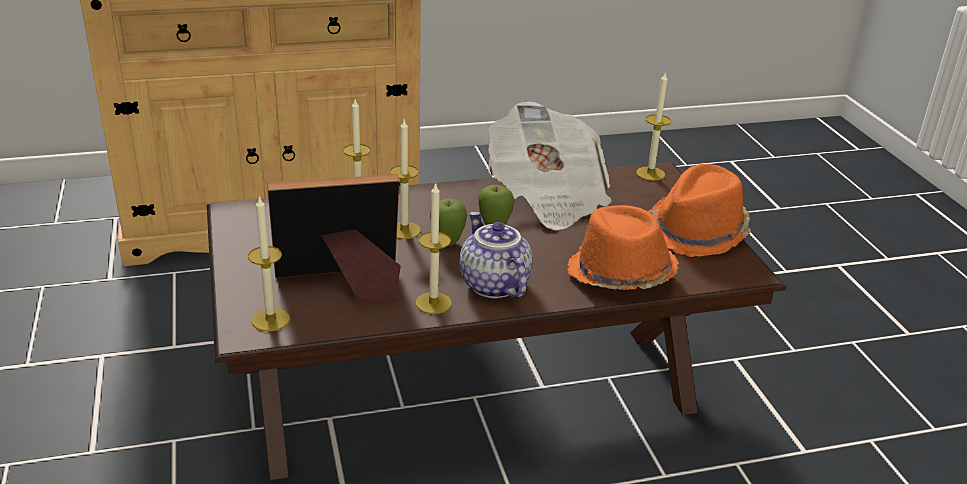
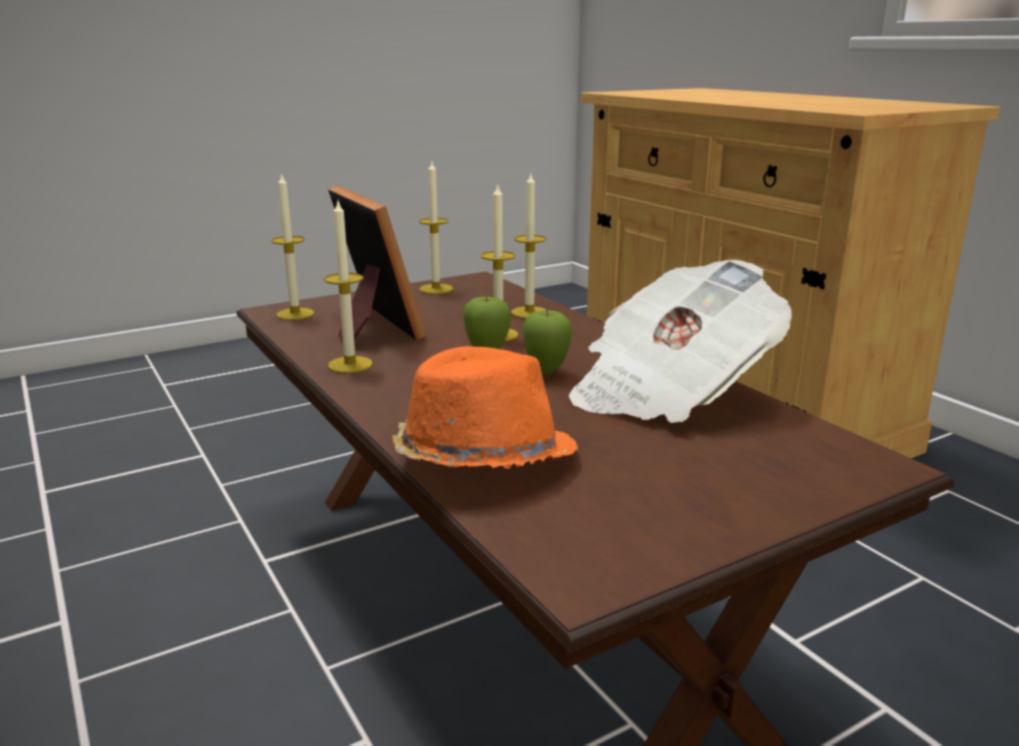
camera: 75 degrees right, 10 degrees down
teapot [459,212,533,298] -> none
candle [636,71,671,181] -> candle moved to [419,162,453,294]
orange hat [648,164,751,257] -> none

